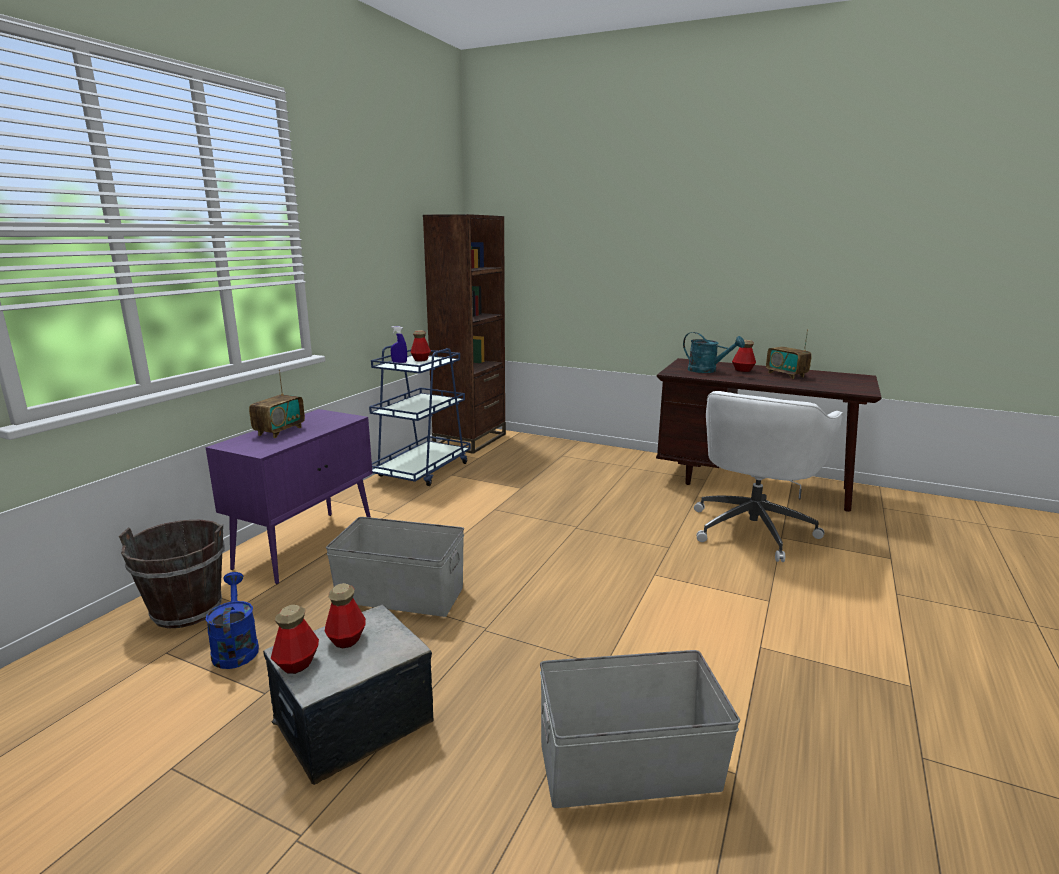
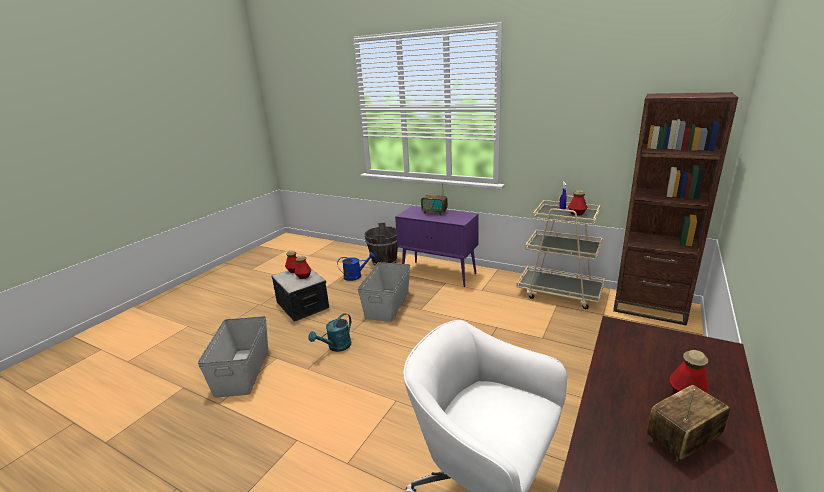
camera: 95 degrees right, 5 degrees up
blue cart [369,345,471,486] -> beige cart [517,195,605,309]
turquoise watering can [683,332,745,373] -> turquoise watering can moved to [309,313,351,352]

